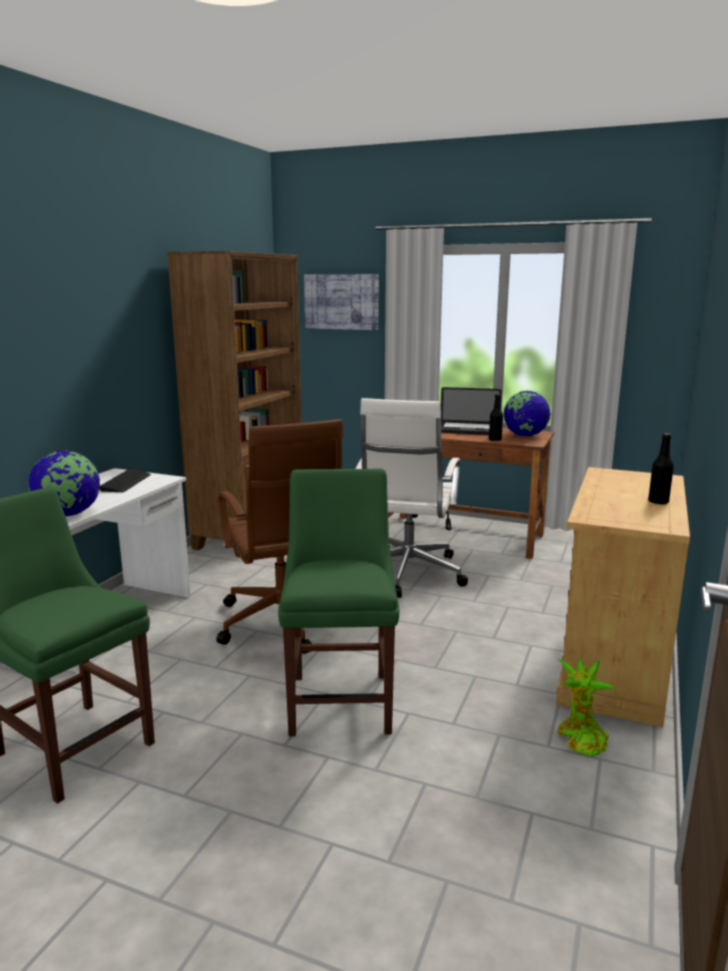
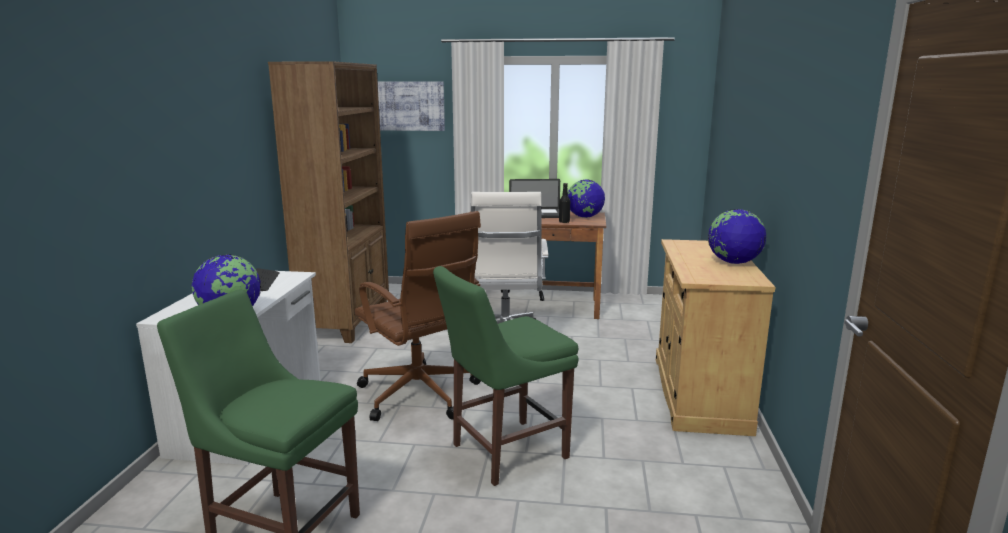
camera: 15 degrees left, 0 degrees up
green chair [278,469,399,736] -> green chair turned 105 degrees counterclockwise [433,266,579,486]
potted plant [558,658,618,757] -> none
black bottle [648,433,674,504] -> globe [708,209,766,264]

